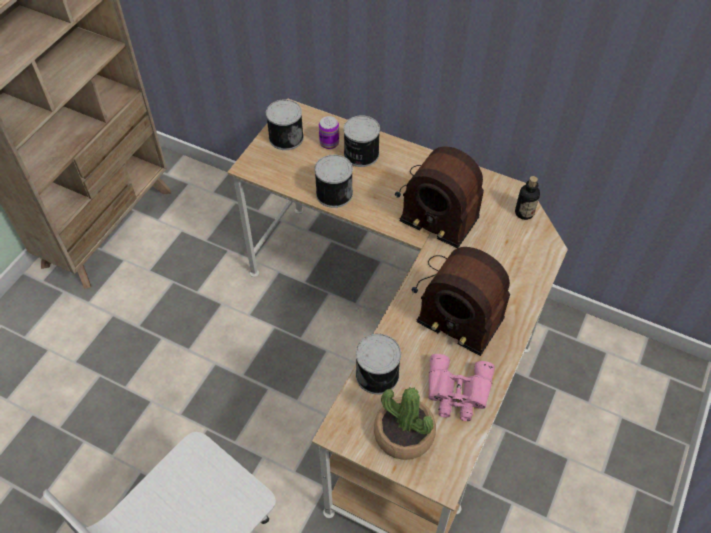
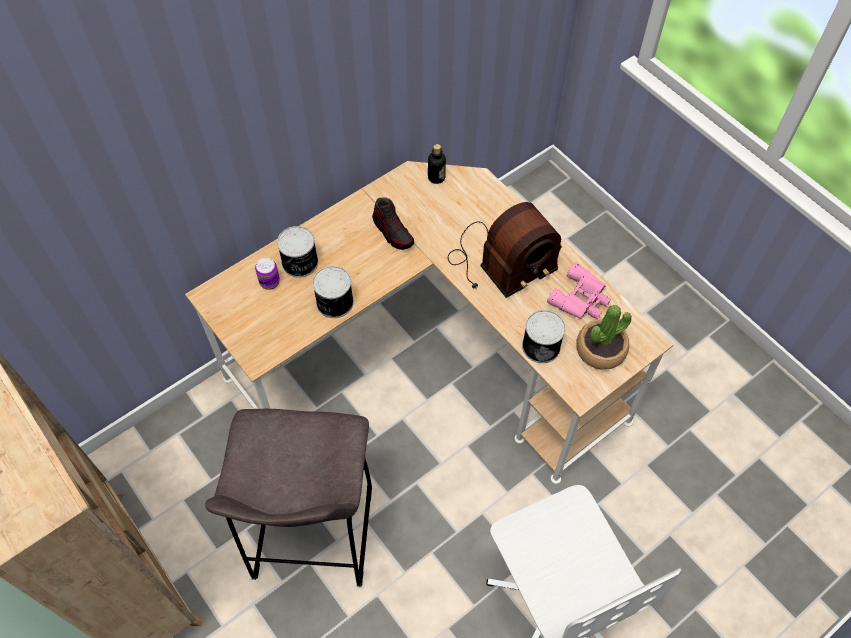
camera: 65 degrees left, 5 degrees up
can [266,99,304,150] -> none
radio [395,146,484,248] -> shoe [372,198,414,250]
none -> grey stool [205,409,372,587]

